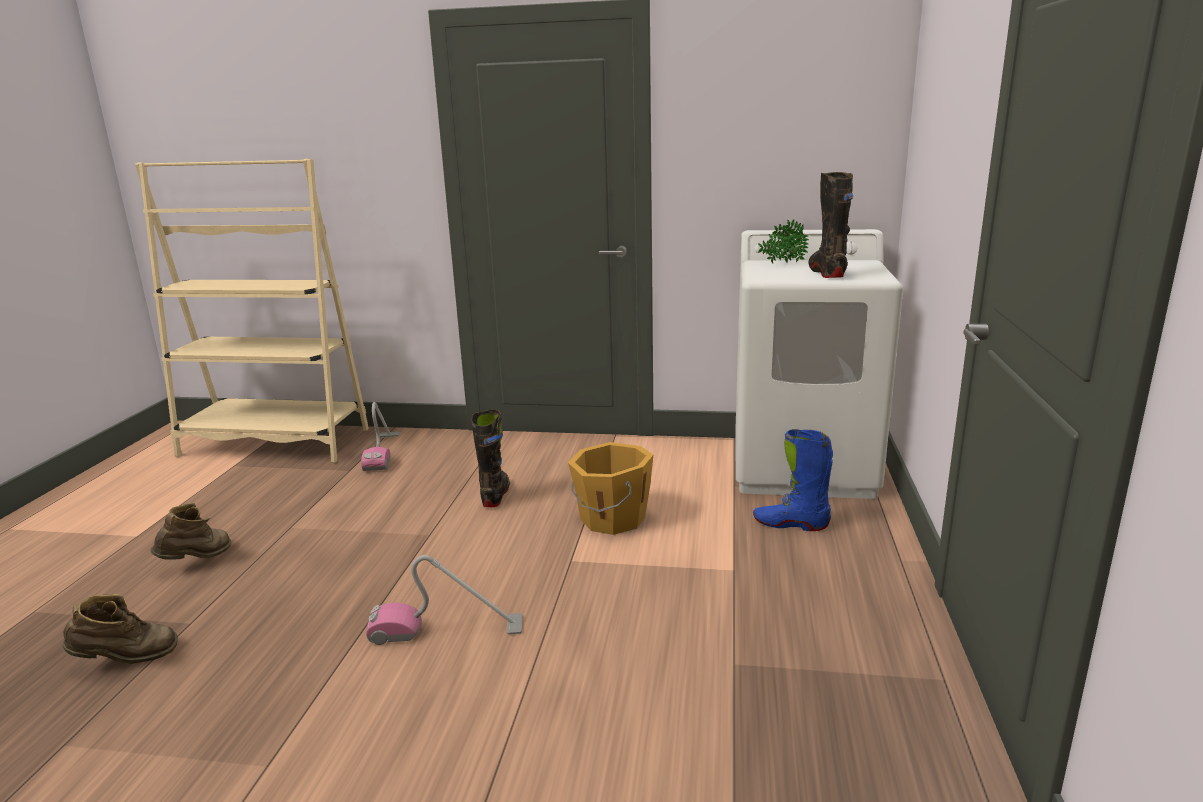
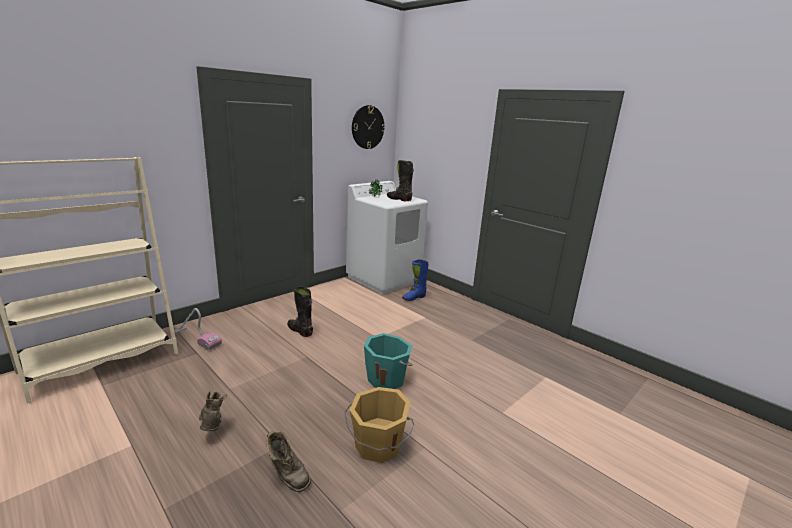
camera: 55 degrees left, 0 degrees up
brown boot [63,594,178,664] -> brown boot turned 120 degrees clockwise [266,431,311,492]
vacuum cleaner [366,555,522,645] -> turquoise bucket [364,333,412,389]
orange bucket [568,442,653,535] -> orange bucket moved to [345,387,414,463]
none -> wall clock [352,105,385,149]

